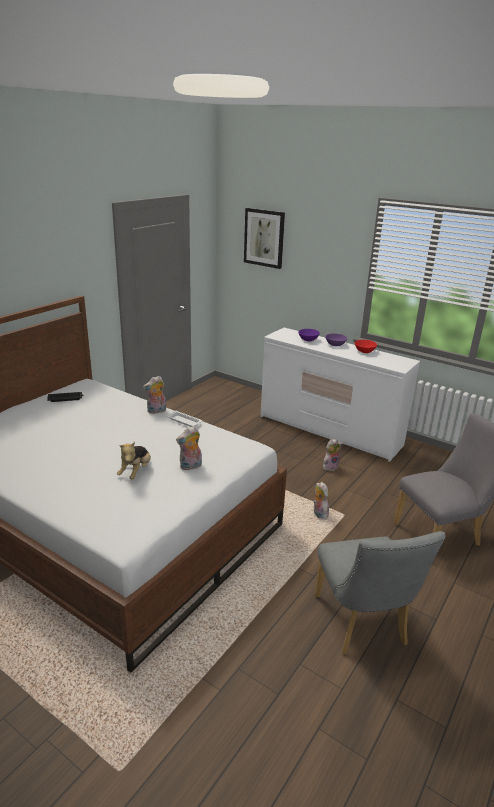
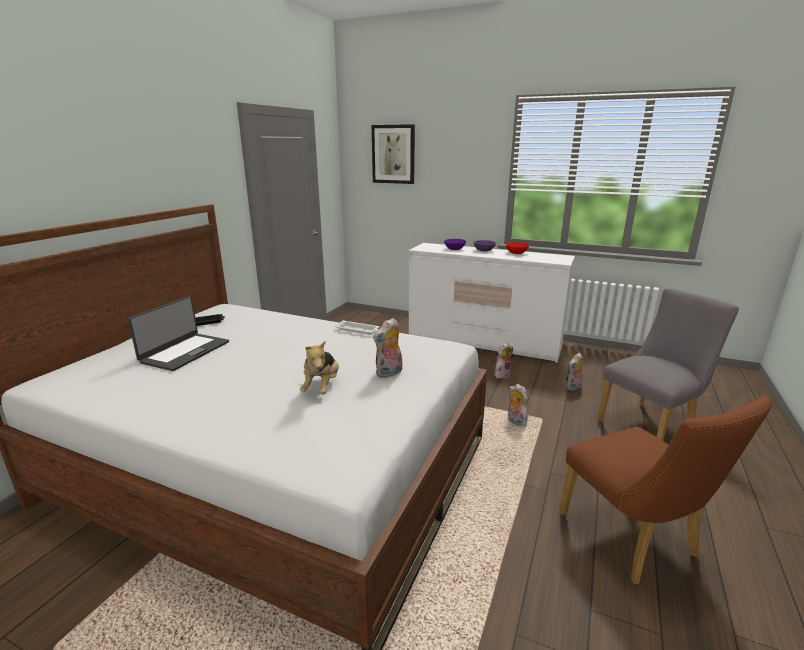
camera: 10 degrees left, 5 degrees down
plush toy [143,376,166,414] -> plush toy moved to [564,353,584,390]
grey chair [315,531,446,654] -> brown chair [559,396,772,584]
none -> laptop [128,296,229,371]

